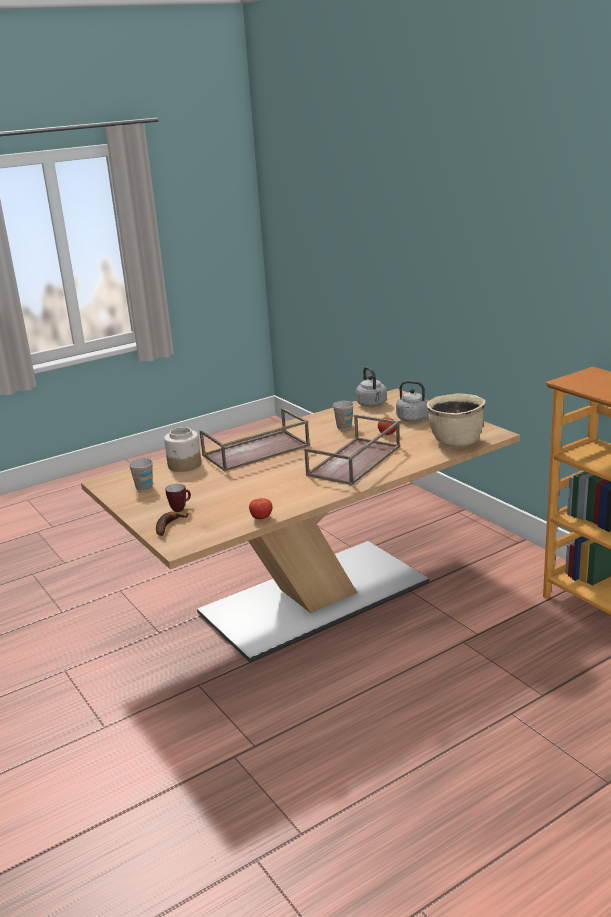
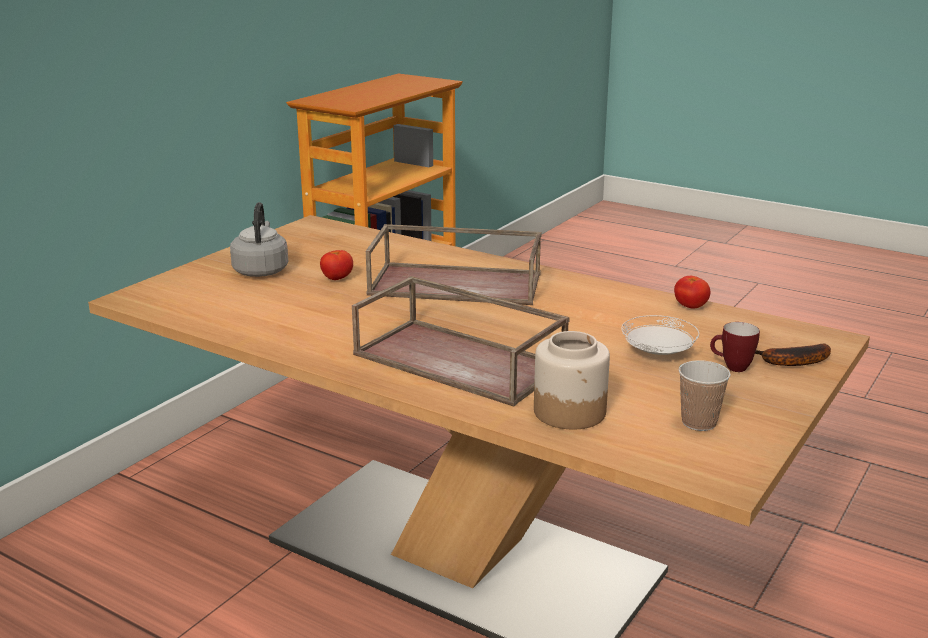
camera: 115 degrees left, 0 degrees up
cup [333,401,354,430] -> none
grey kettle [356,367,387,407] -> none
beige cooking pot [427,393,486,447] -> none
none -> white plate [621,315,699,355]

